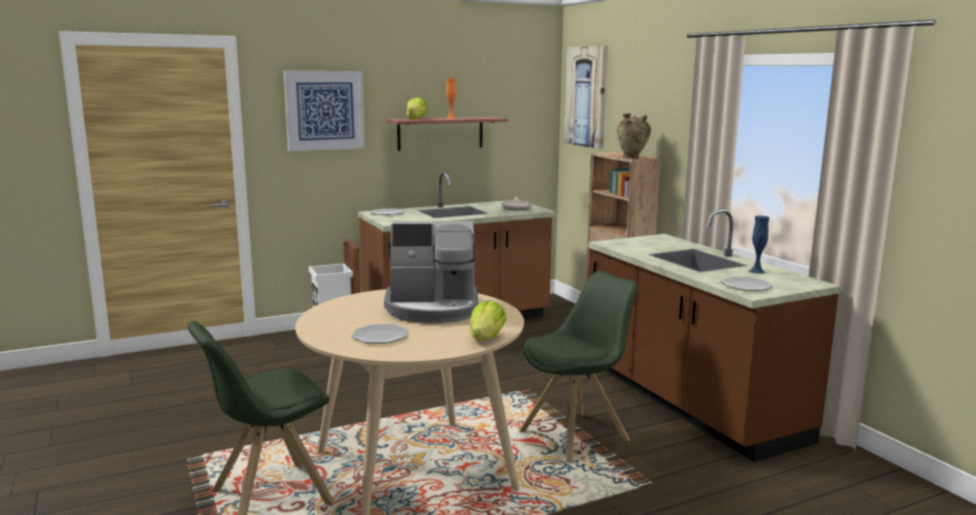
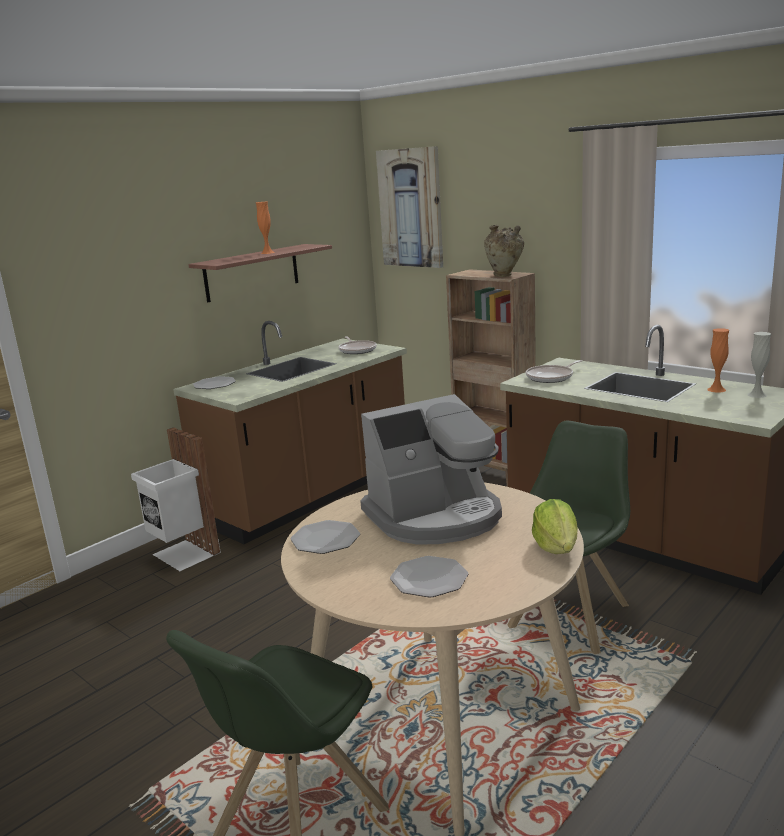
camera: 20 degrees left, 5 degrees up
picture [284,71,365,151] -> none
lettuce [406,97,427,119] -> none
plate [720,277,773,291] -> plate moved to [291,520,360,554]
blue vase [749,216,770,274] -> orange vase [708,328,729,393]
none -> frying pan [526,360,582,383]
none -> white vase [747,332,771,398]

